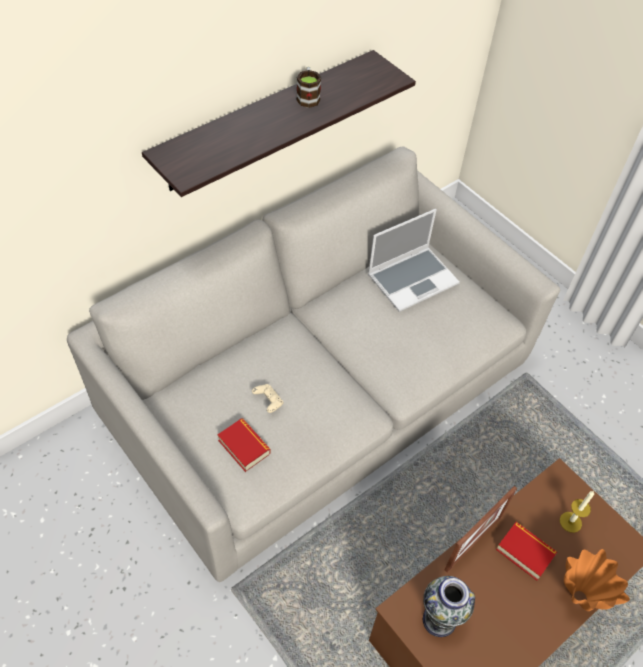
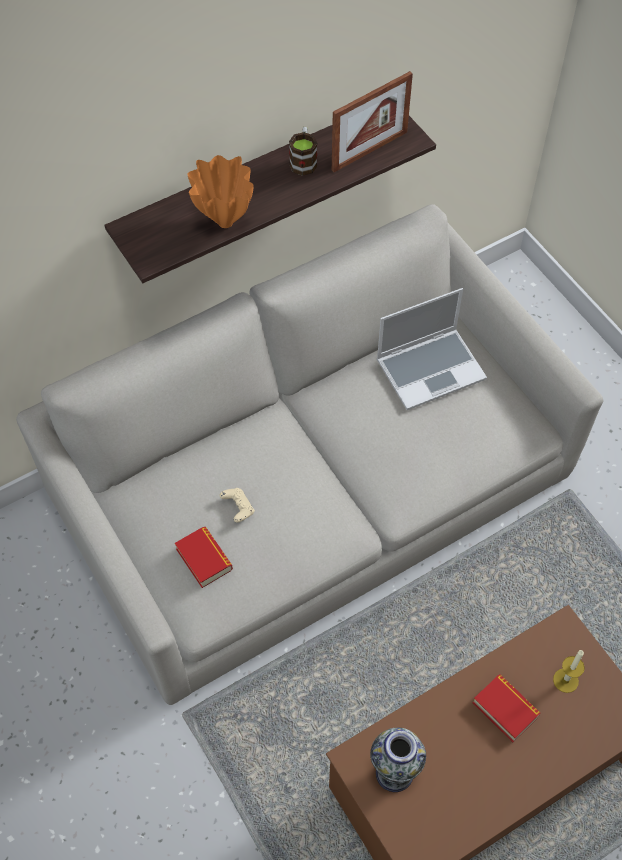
camera: 10 degrees right, 5 degrees up
picture frame [444,486,517,572] -> picture frame moved to [332,71,413,172]
orange vase [564,549,630,611] -> orange vase moved to [187,155,254,228]

